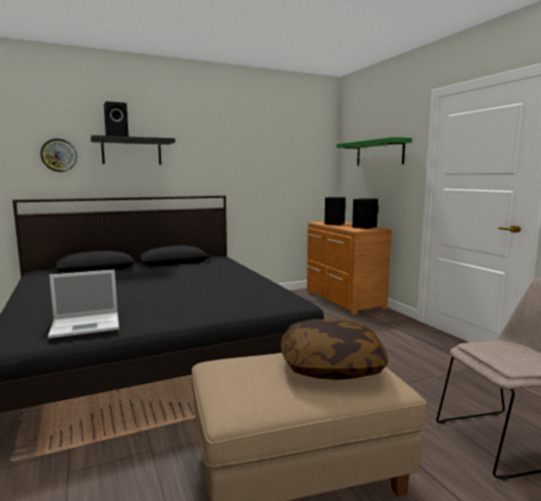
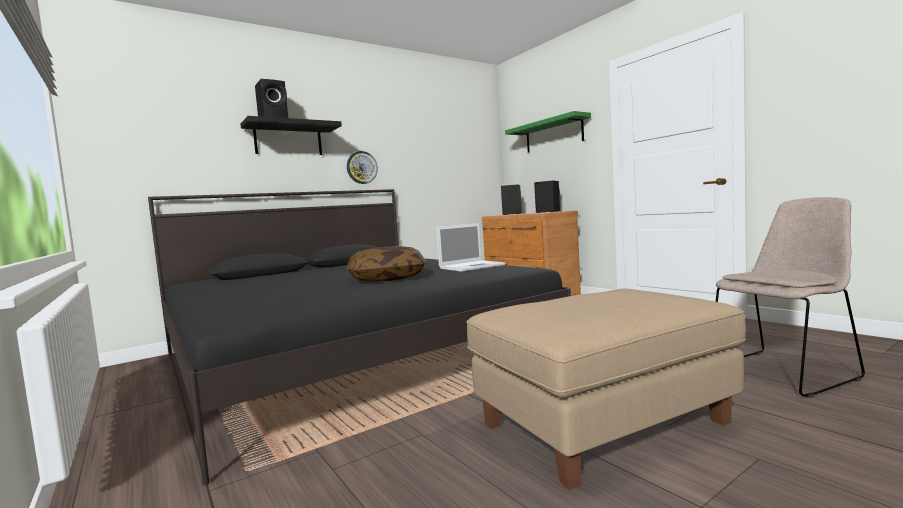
camera: 10 degrees left, 5 degrees down
wall clock [40,139,77,172] -> wall clock moved to [347,151,378,184]
laptop [48,270,119,338] -> laptop moved to [436,223,505,272]
pillow [281,318,388,380] -> pillow moved to [346,246,426,282]

